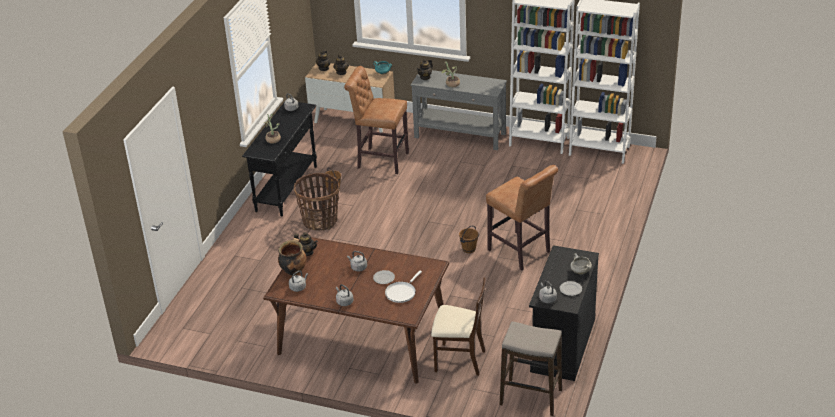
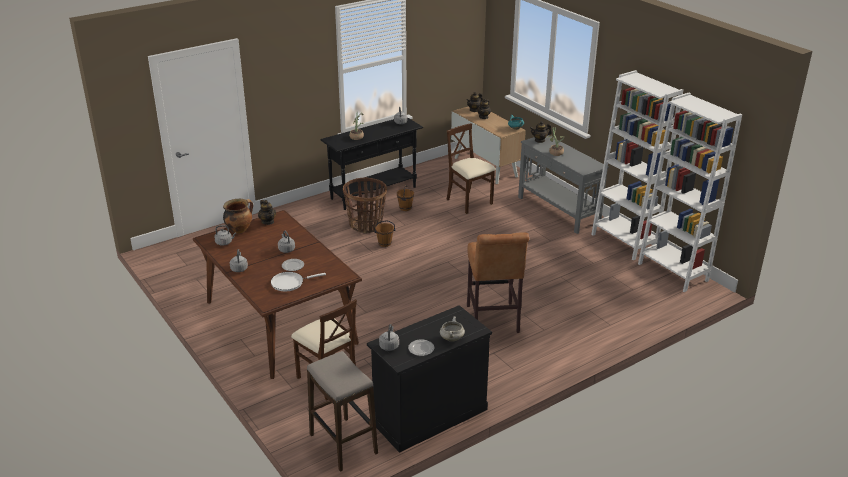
camera: 35 degrees right, 5 degrees down
brown stool [344,66,409,174] -> beige chair [446,123,496,214]
brown bucket [459,226,478,253] -> brown bucket moved to [374,220,395,247]

